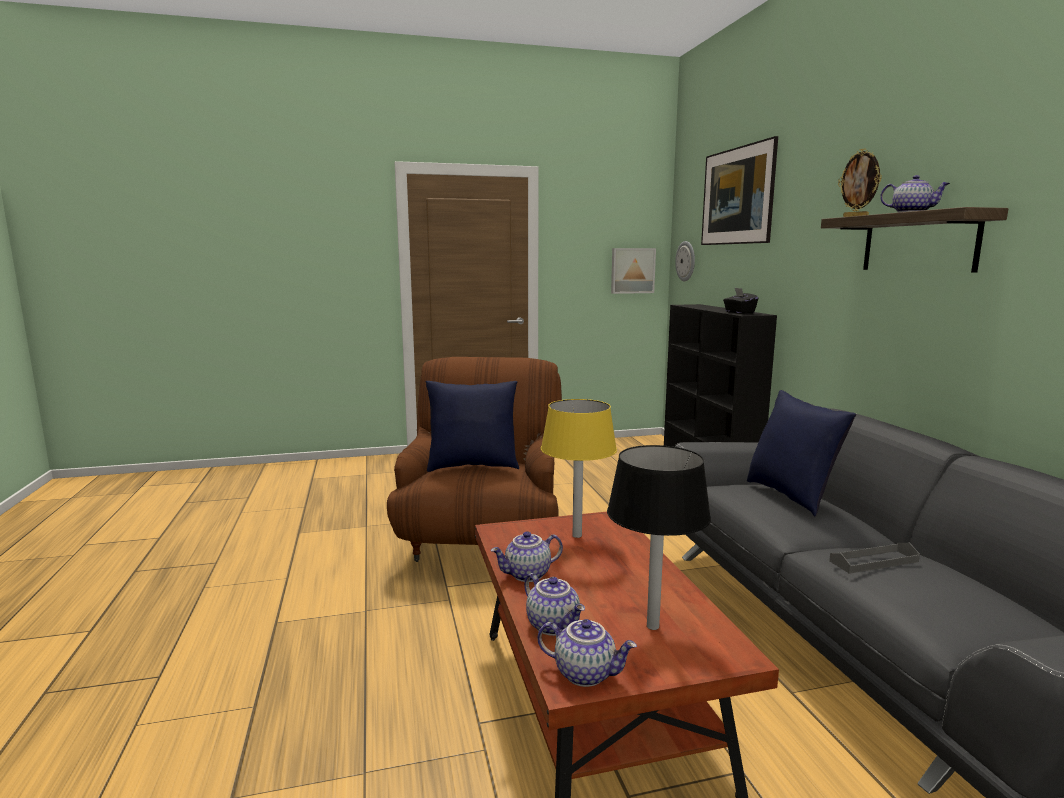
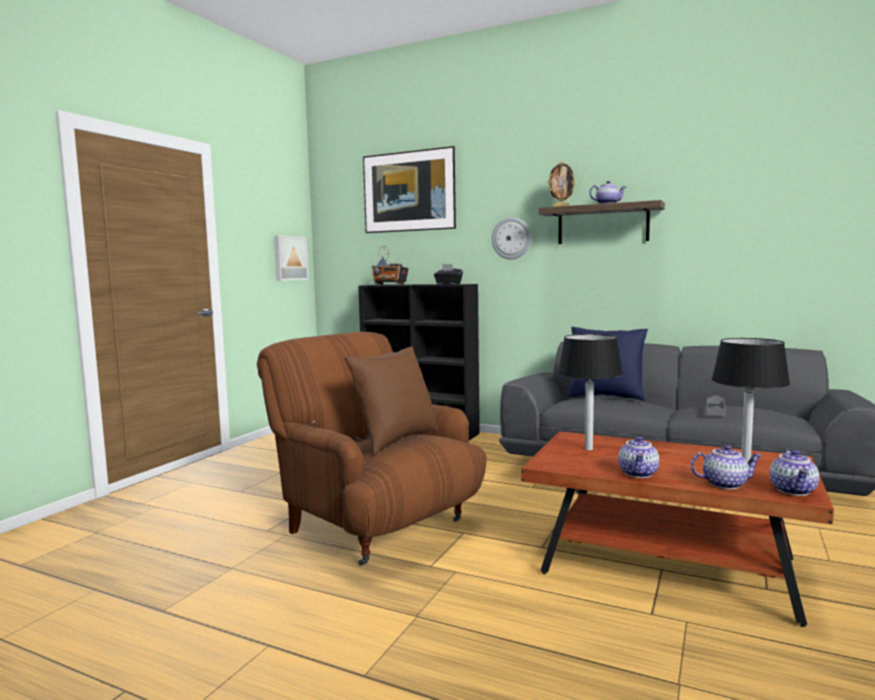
camera: 50 degrees left, 5 degrees down
blue pillow [426,381,519,472] -> brown pillow [344,347,438,455]
teapot [538,619,637,687] -> teapot turned 135 degrees clockwise [769,449,819,496]
yellow table lamp [541,399,617,538] -> black table lamp [558,334,623,450]
wall clock [675,241,695,281] -> wall clock moved to [492,217,531,259]
none -> radio [372,246,409,285]

